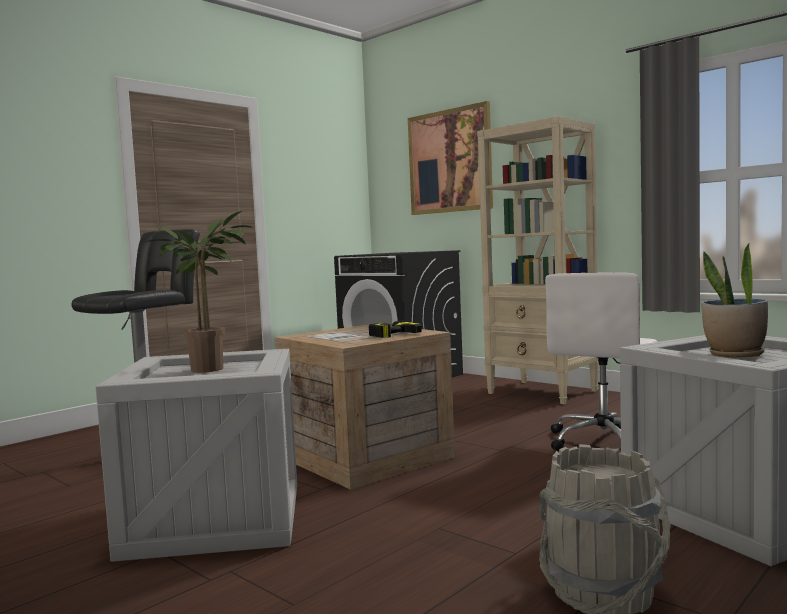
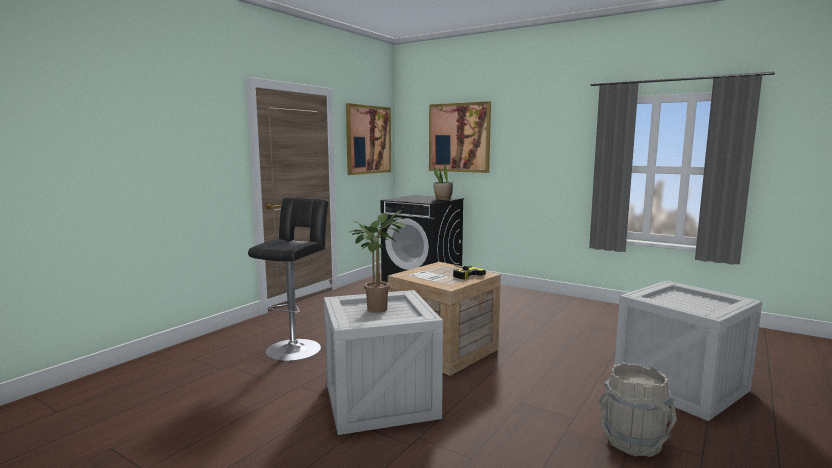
camera: 10 degrees left, 5 degrees up
beige bookcase [477,116,599,404] -> none
white office chair [545,273,658,451] -> none
potted plant [701,242,768,357] -> potted plant moved to [433,164,453,200]
none -> picture [346,103,391,175]

